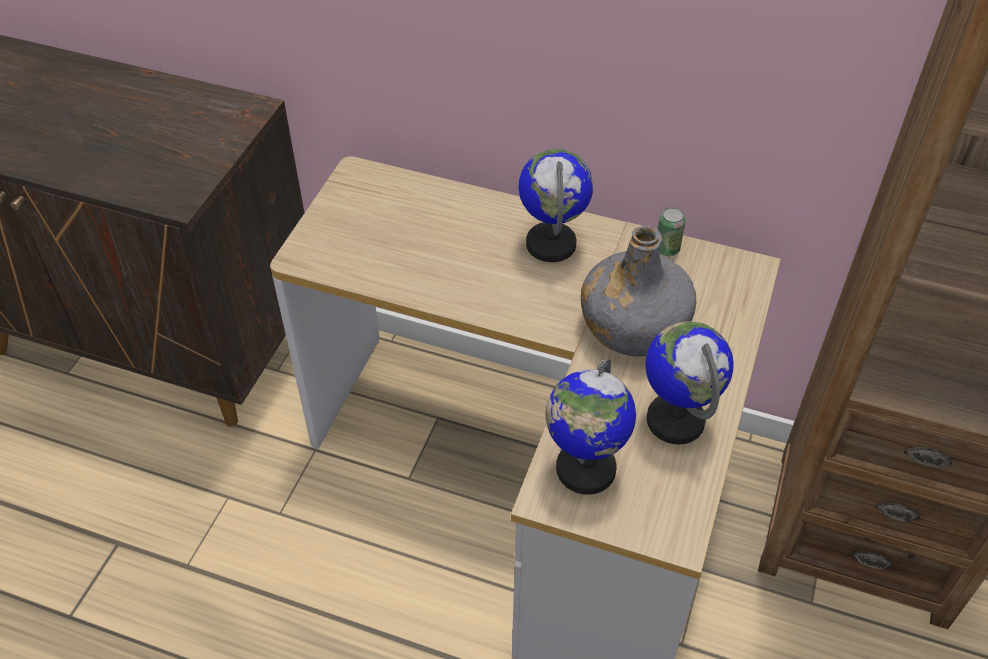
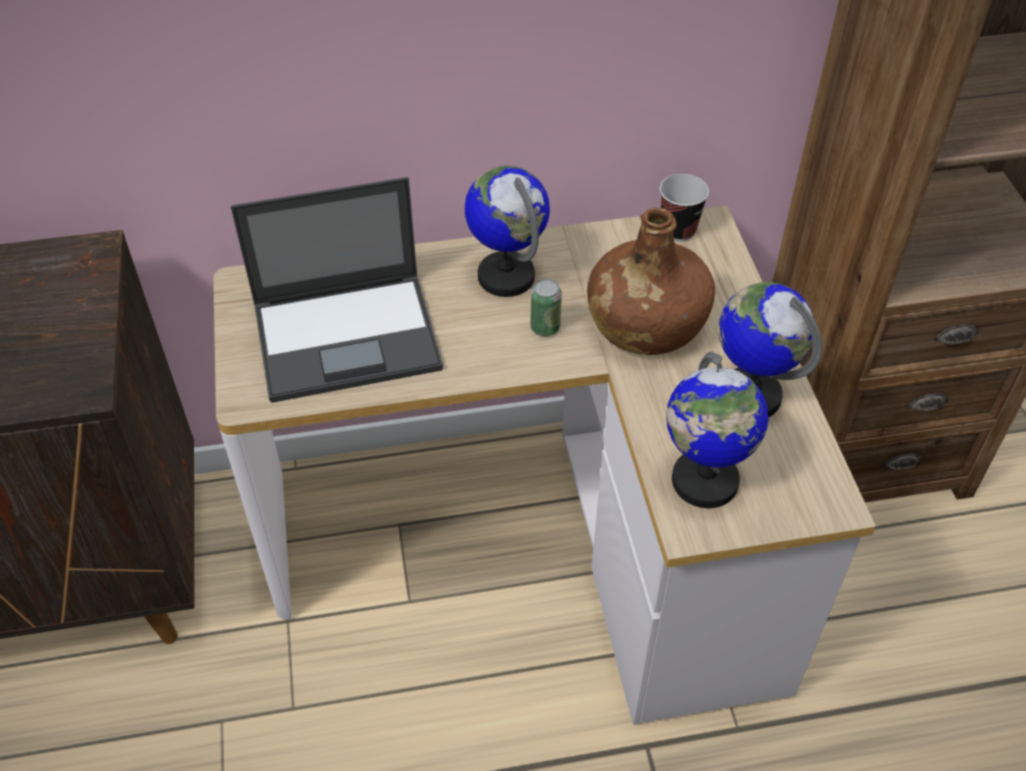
camera: 30 degrees left, 0 degrees up
grey bottle [581,226,697,357] -> brown bottle [587,207,715,355]
can [657,207,686,256] -> can moved to [530,279,562,336]
none -> laptop [231,177,443,403]
none -> cup [660,174,709,242]

